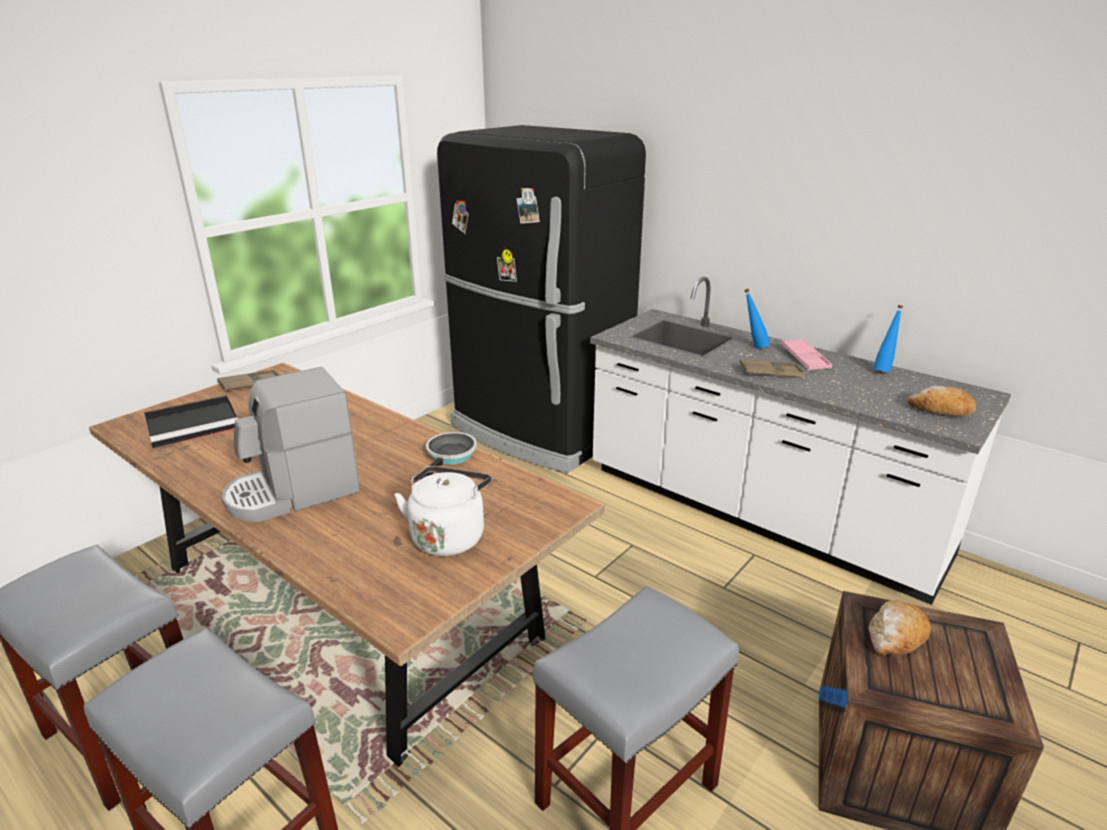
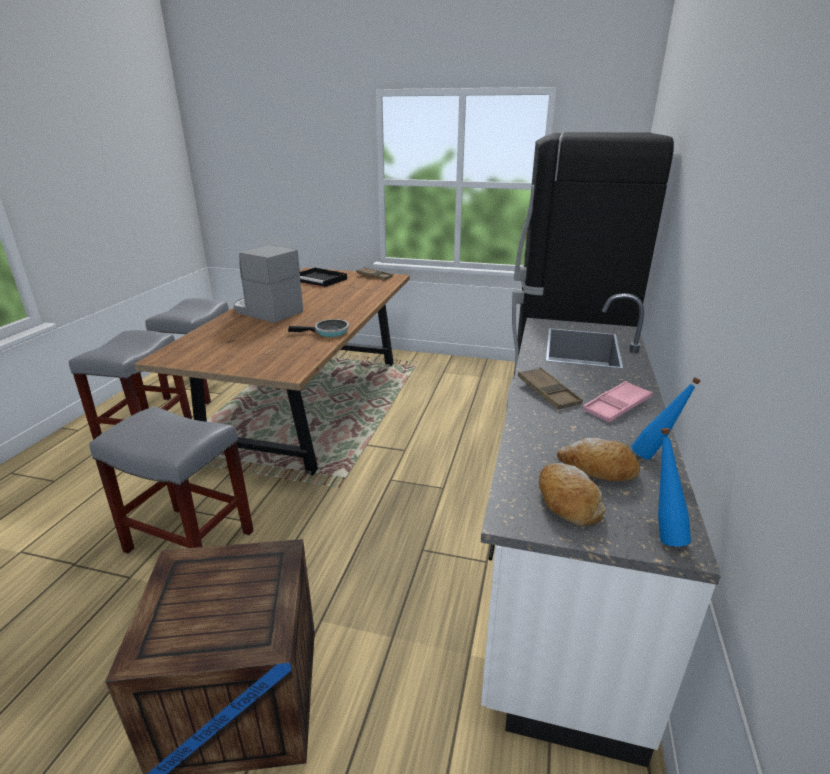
camera: 65 degrees right, 0 degrees up
white kettle [394,466,491,556] -> none
blue bottle [744,289,770,348] -> blue bottle moved to [658,428,691,547]
bread [869,600,931,656] -> bread moved to [557,438,640,481]

